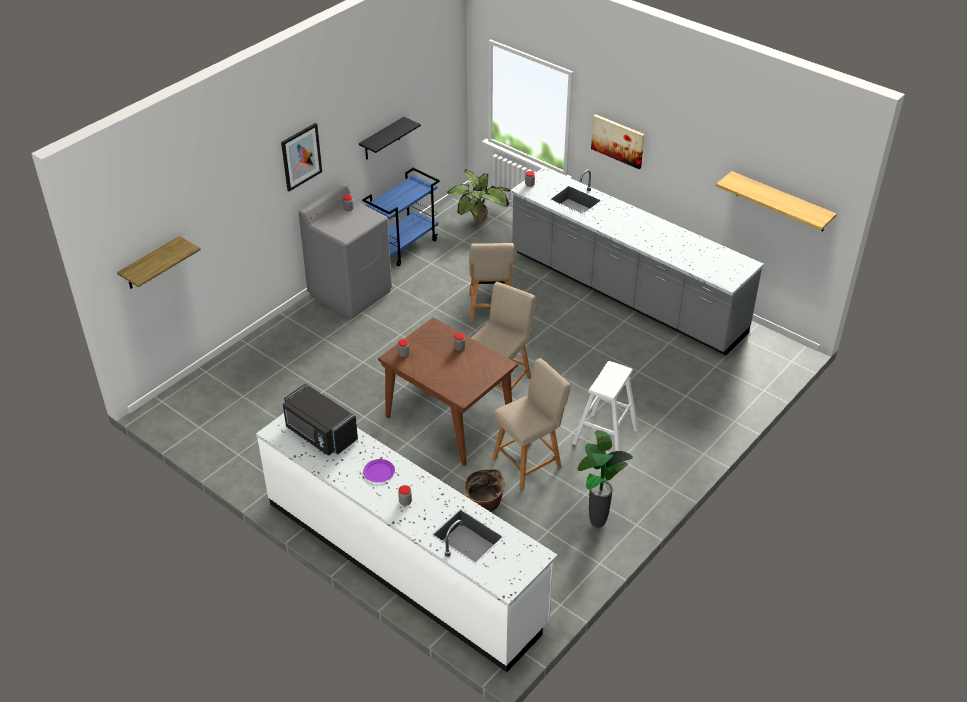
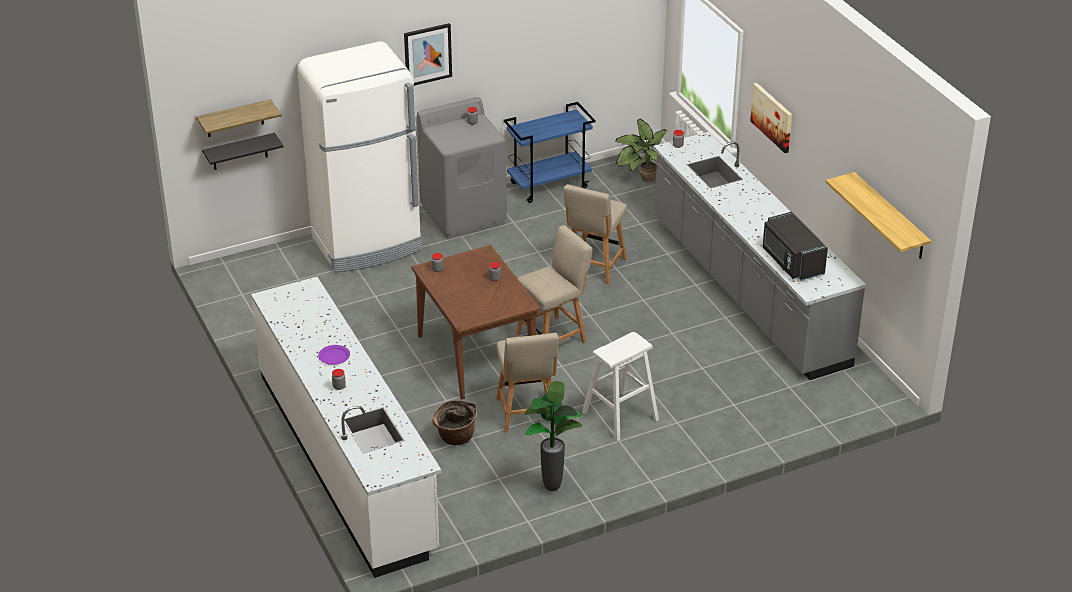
camera: 25 degrees right, 5 degrees down
black microwave [283,383,358,456] -> black microwave moved to [763,212,828,281]
black shelf [359,117,421,160] -> black shelf moved to [202,133,283,170]
beige chair [492,358,571,489] -> beige chair turned 90 degrees clockwise [496,333,559,433]
none -> white fridge [298,42,423,272]

